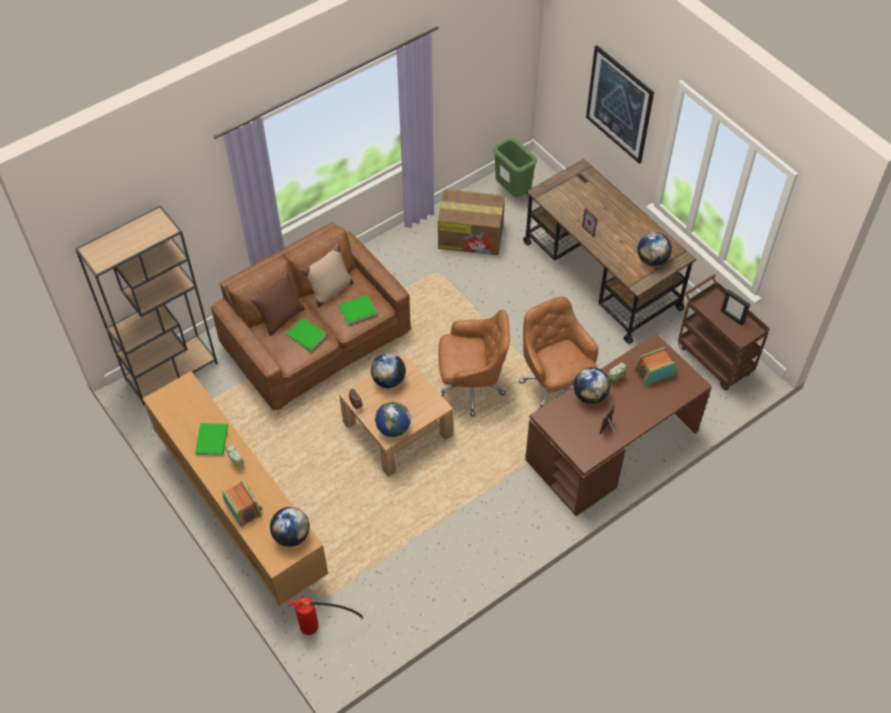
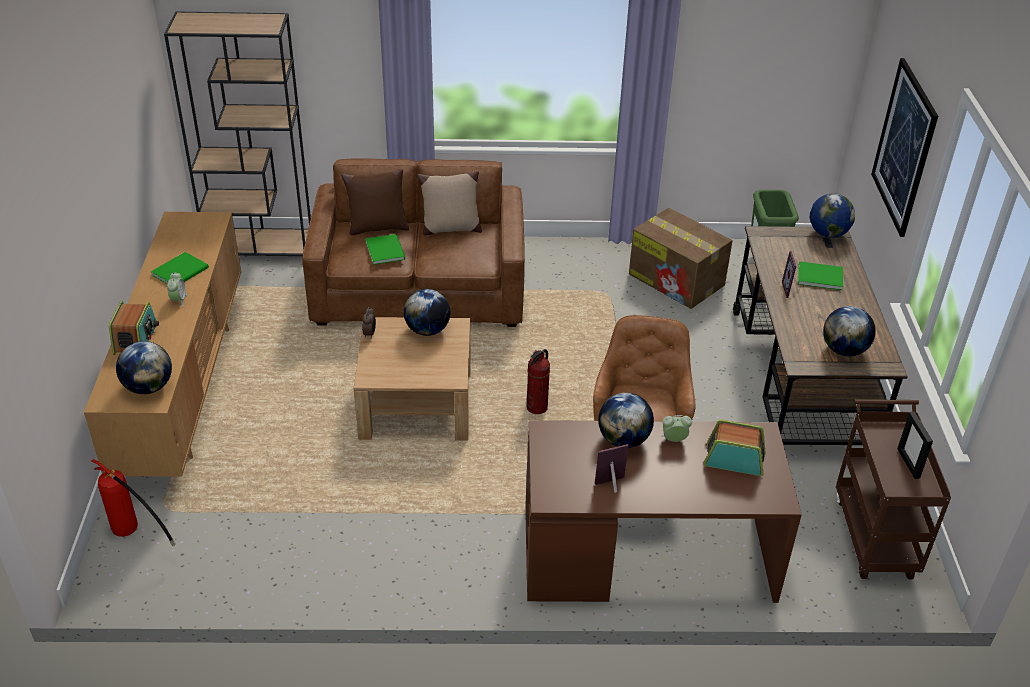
camera: 35 degrees right, 15 degrees down
green book [338,295,377,325] -> green book moved to [798,261,843,290]
globe [375,401,411,437] -> globe moved to [810,194,855,238]
brown office chair [438,310,510,416] -> fire extinguisher [527,349,550,414]

